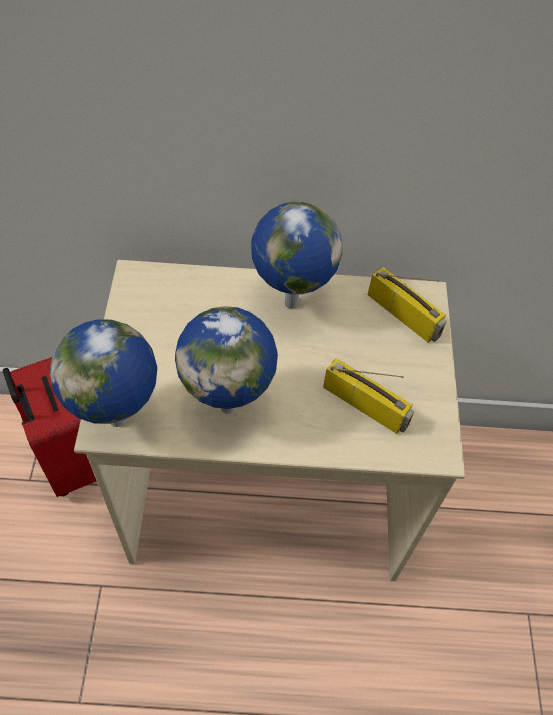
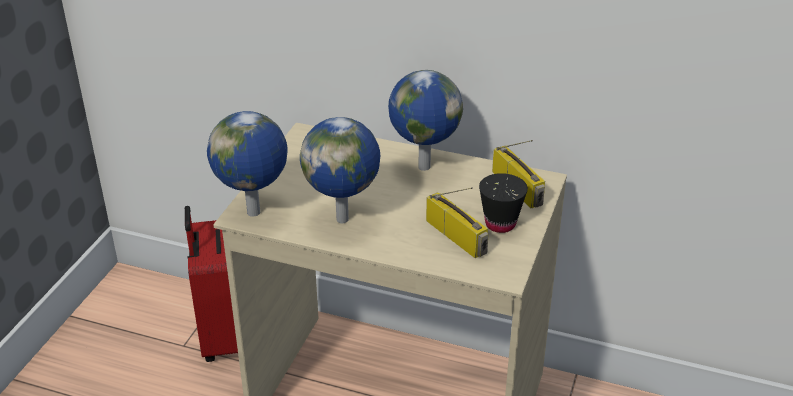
camera: 20 degrees right, 20 degrees down
none -> black cup [479,173,528,233]

